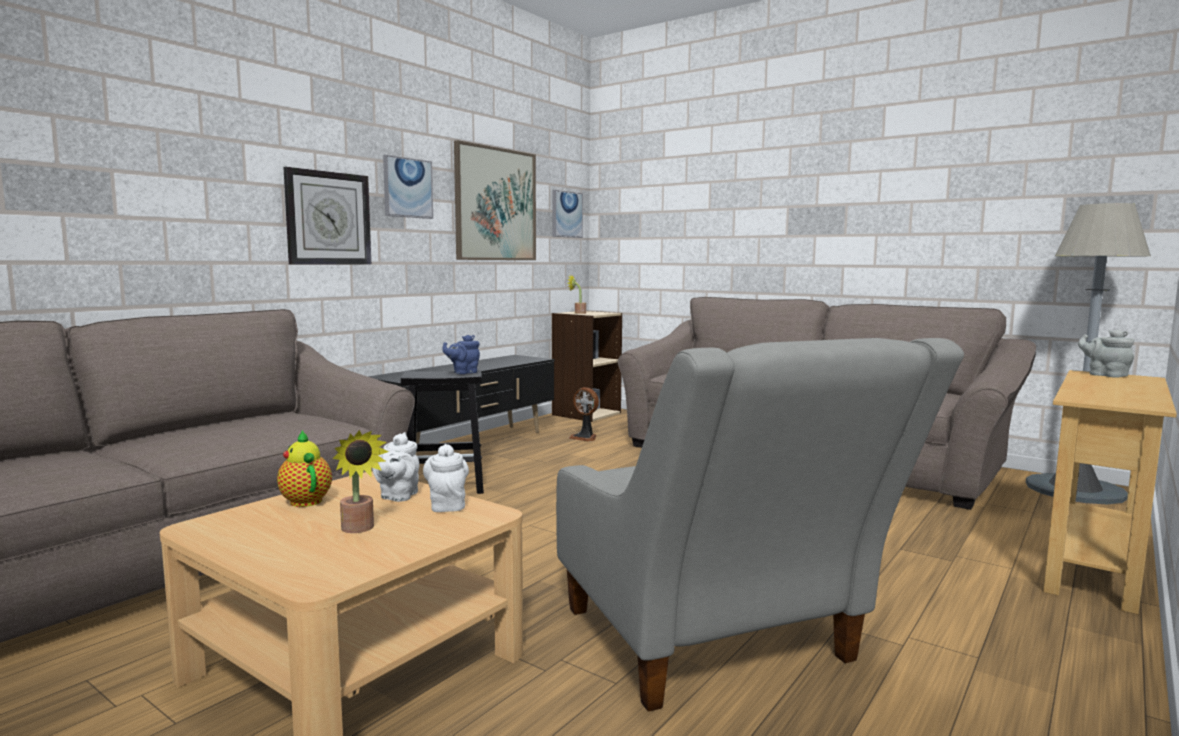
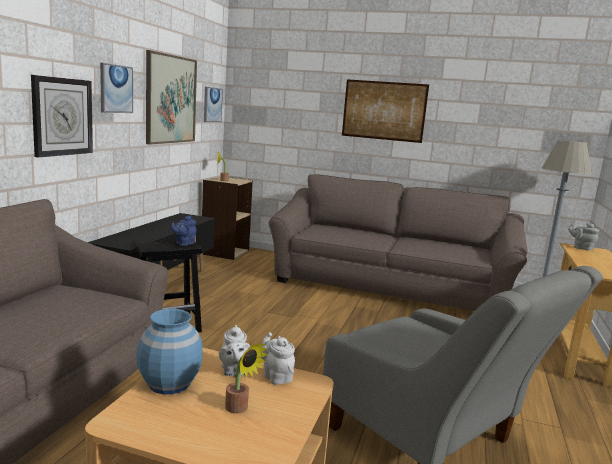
camera: 20 degrees left, 5 degrees up
teapot [277,430,332,507] -> blue vase [137,309,203,394]
fan [568,387,599,442] -> none
none -> picture [342,79,429,143]

